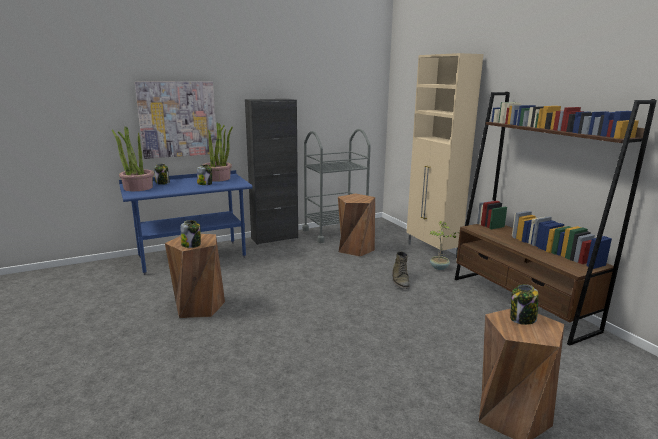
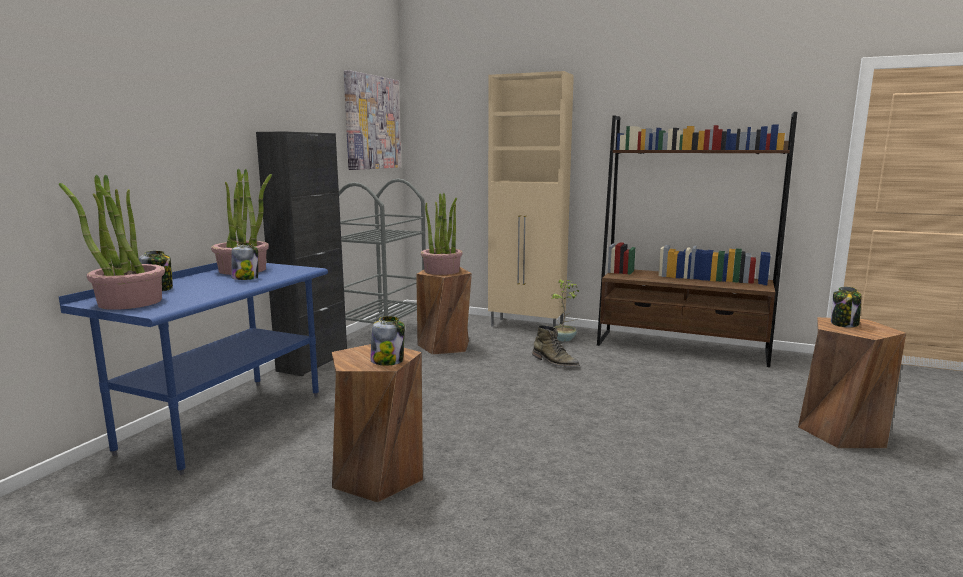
camera: 40 degrees left, 5 degrees down
picture [135,82,217,159] -> picture moved to [344,70,401,170]
none -> potted plant [421,193,463,275]

